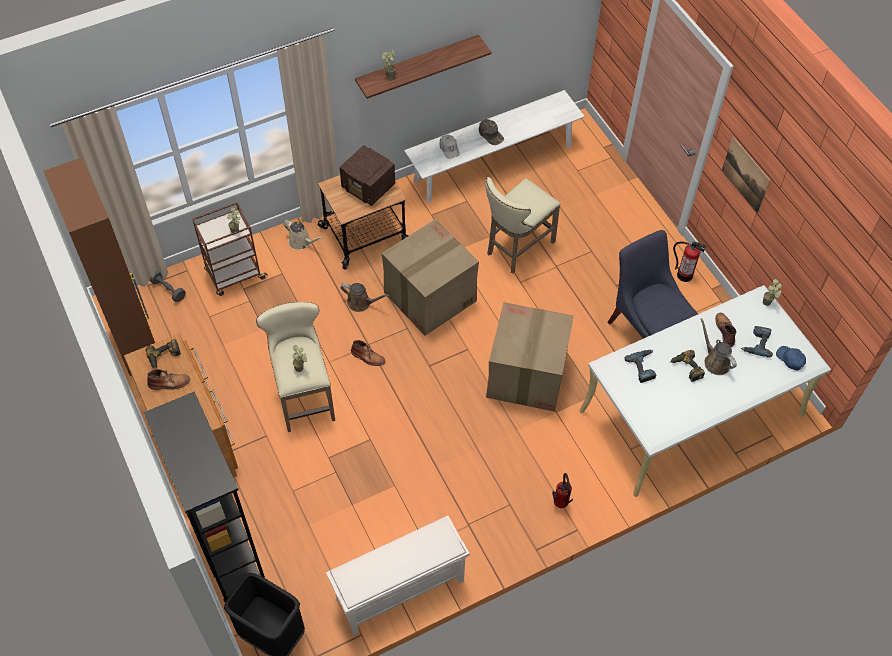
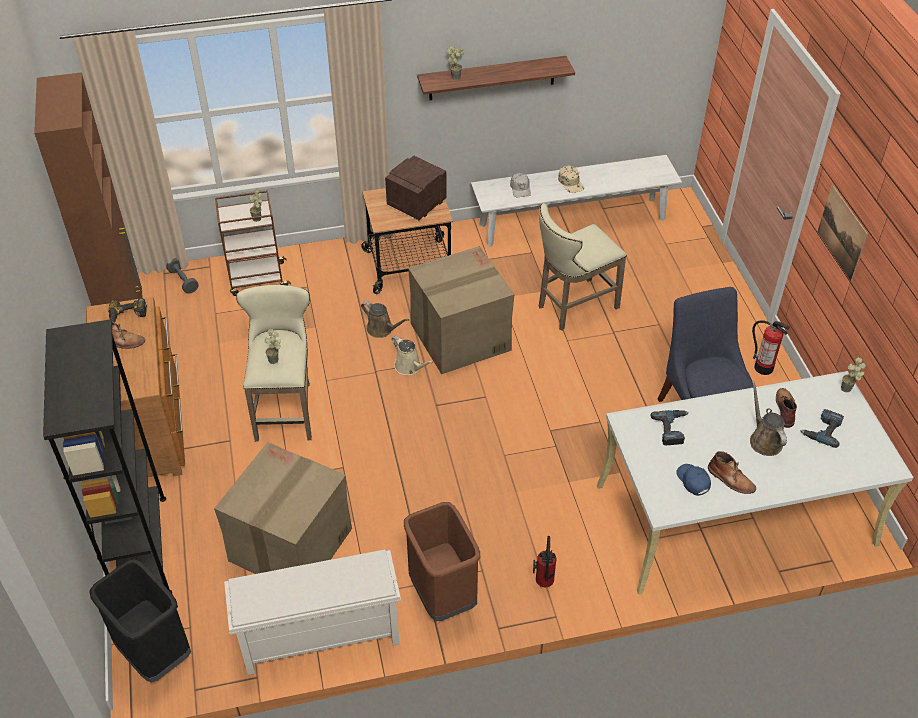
camera: 15 degrees right, 10 degrees down
beige watering can [283,220,323,250] -> beige watering can moved to [392,336,434,375]
radio [339,145,395,206] -> radio turned 75 degrees clockwise [385,156,447,220]
brown boot [351,340,385,366] -> brown boot moved to [708,451,756,494]
green cap [479,119,504,145] -> beige cap [558,166,584,193]
cardboard box [486,302,574,412] -> cardboard box moved to [214,442,352,574]
power drill [670,350,705,382] -> none
blue cap [776,346,806,371] -> blue cap moved to [676,464,711,496]
none -> brown trash can [404,502,480,621]

